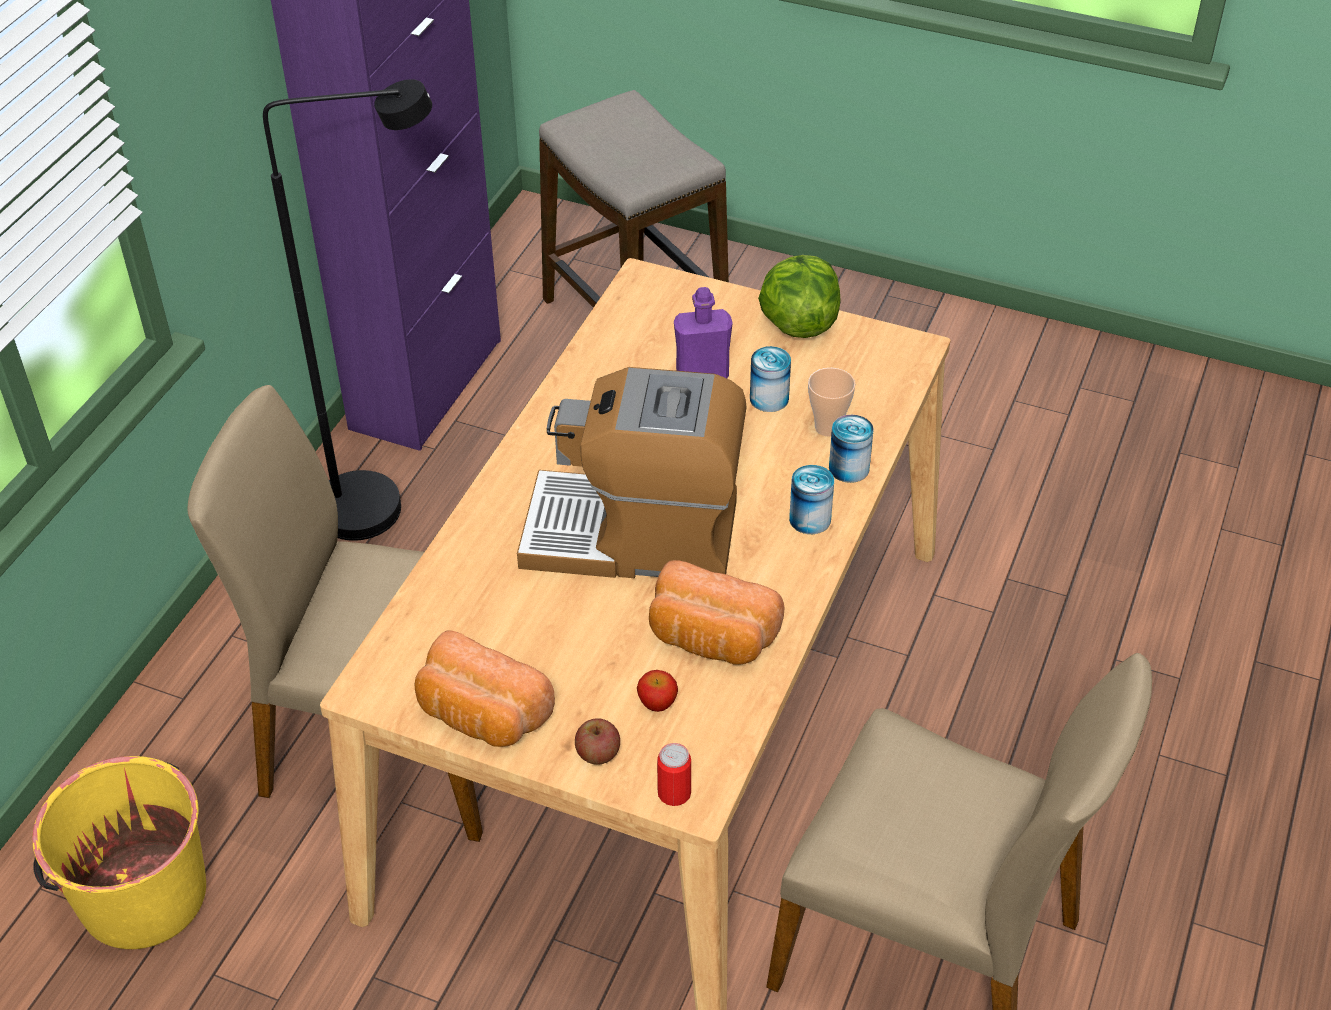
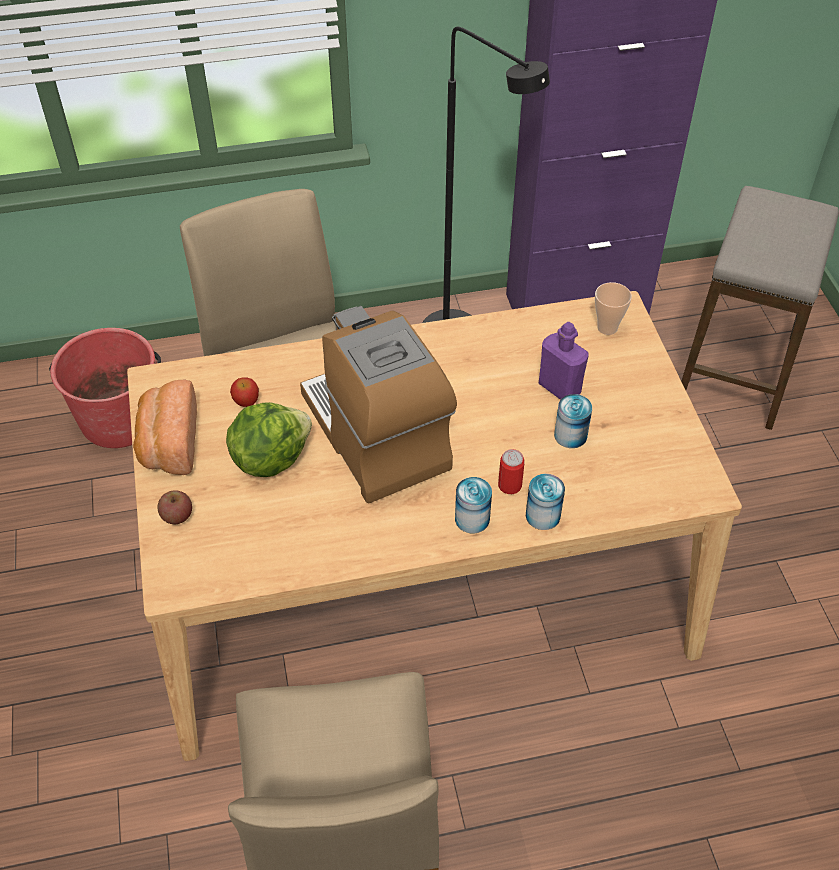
camera: 55 degrees right, 5 degrees up
yellow bucket [32,756,206,949] -> red bucket [49,328,161,448]
apple [637,670,678,712] -> apple moved to [230,377,259,407]
bread [649,560,784,665] -> none
can [657,743,691,806] -> can moved to [498,449,525,494]
lettuce [758,255,841,338] -> lettuce moved to [226,402,312,477]
cup [808,368,855,436] -> cup moved to [595,282,632,335]

